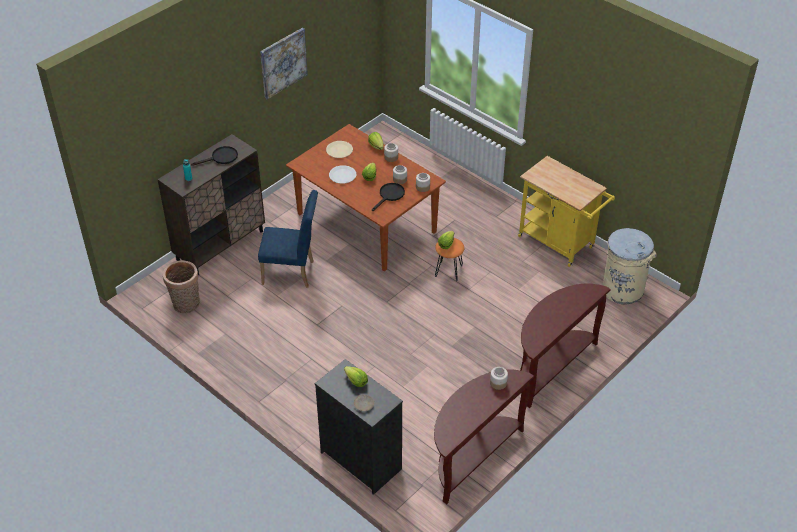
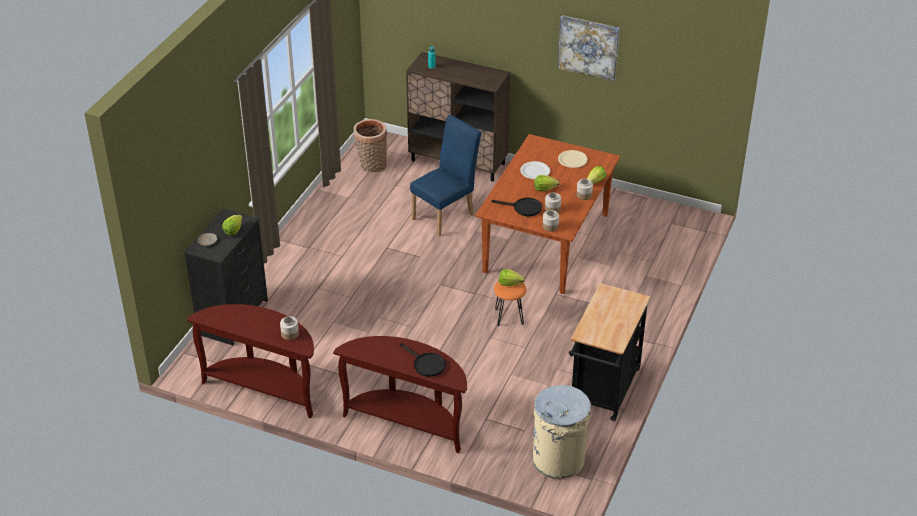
camera: 70 degrees right, 5 degrees down
black frying pan [191,146,238,166] -> black frying pan moved to [400,343,445,377]
blue chair [258,190,318,288] -> blue chair turned 120 degrees counterclockwise [410,115,481,236]
yellow cart [518,156,615,267] -> black cart [569,283,651,421]

